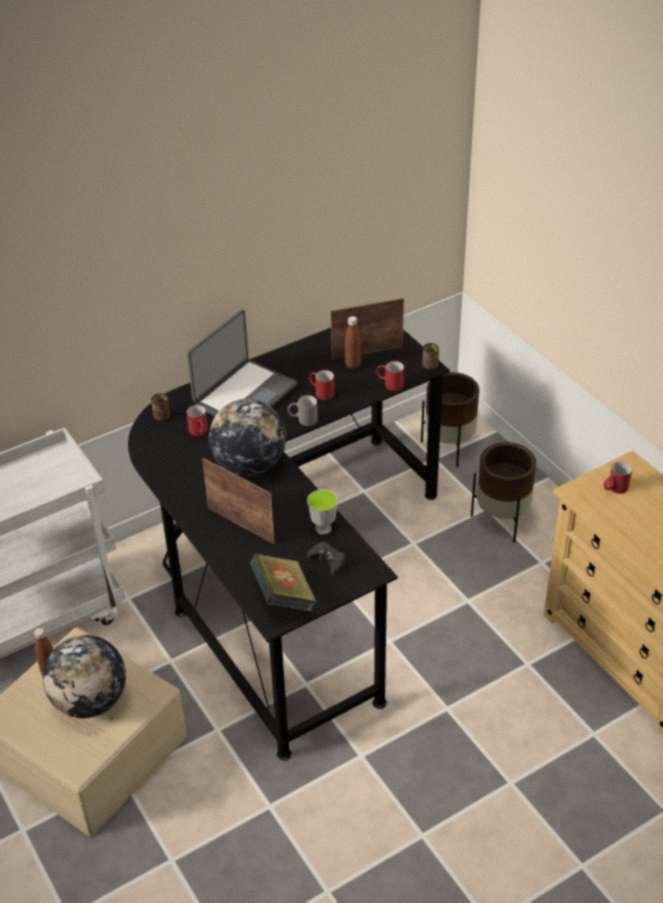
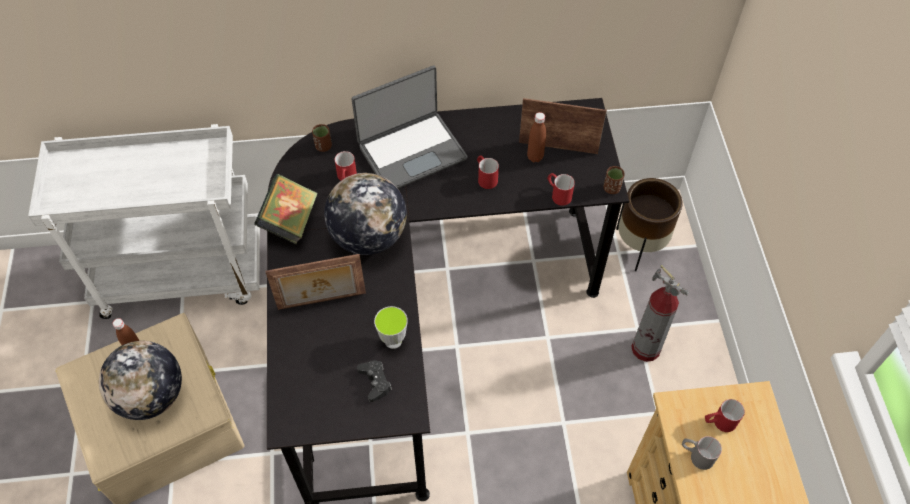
camera: 25 degrees right, 15 degrees up
picture frame [202,458,275,544] -> picture frame turned 105 degrees clockwise [265,254,366,310]
book [250,554,317,612] -> book moved to [254,174,317,245]
grey mug [288,395,318,426] -> grey mug moved to [682,436,722,470]
brown planter [471,442,536,542] -> fire extinguisher [631,265,689,362]

